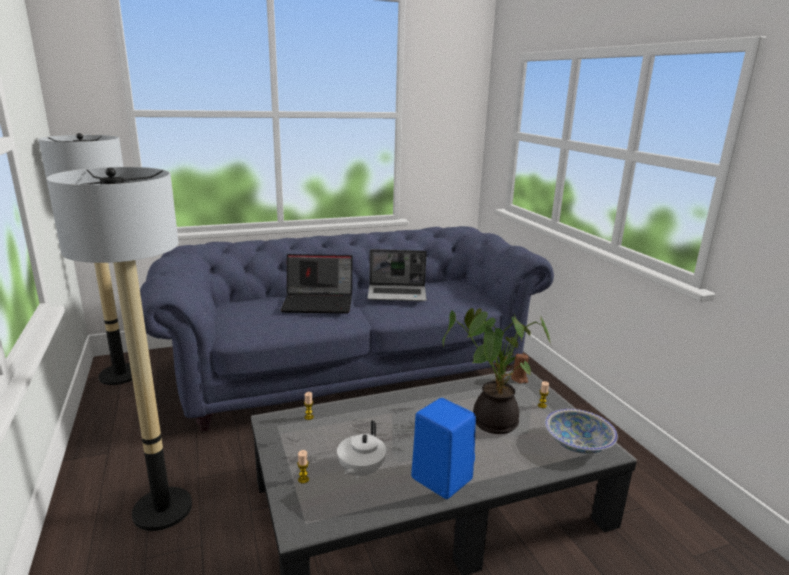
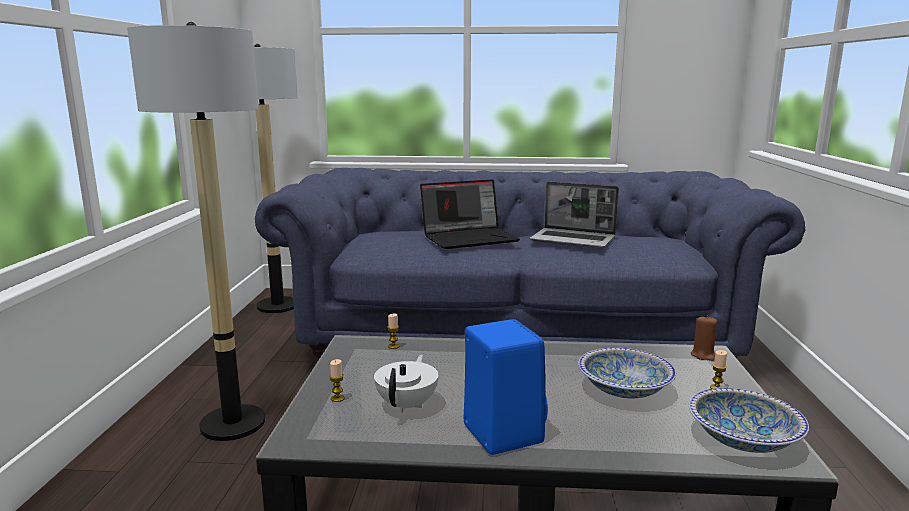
camera: 25 degrees right, 5 degrees down
laptop [280,254,353,314] -> laptop turned 45 degrees counterclockwise [420,179,520,249]
white teapot [337,420,386,479] -> white teapot turned 150 degrees clockwise [374,355,439,413]
potted plant [442,308,550,434] -> bowl [578,348,676,399]

